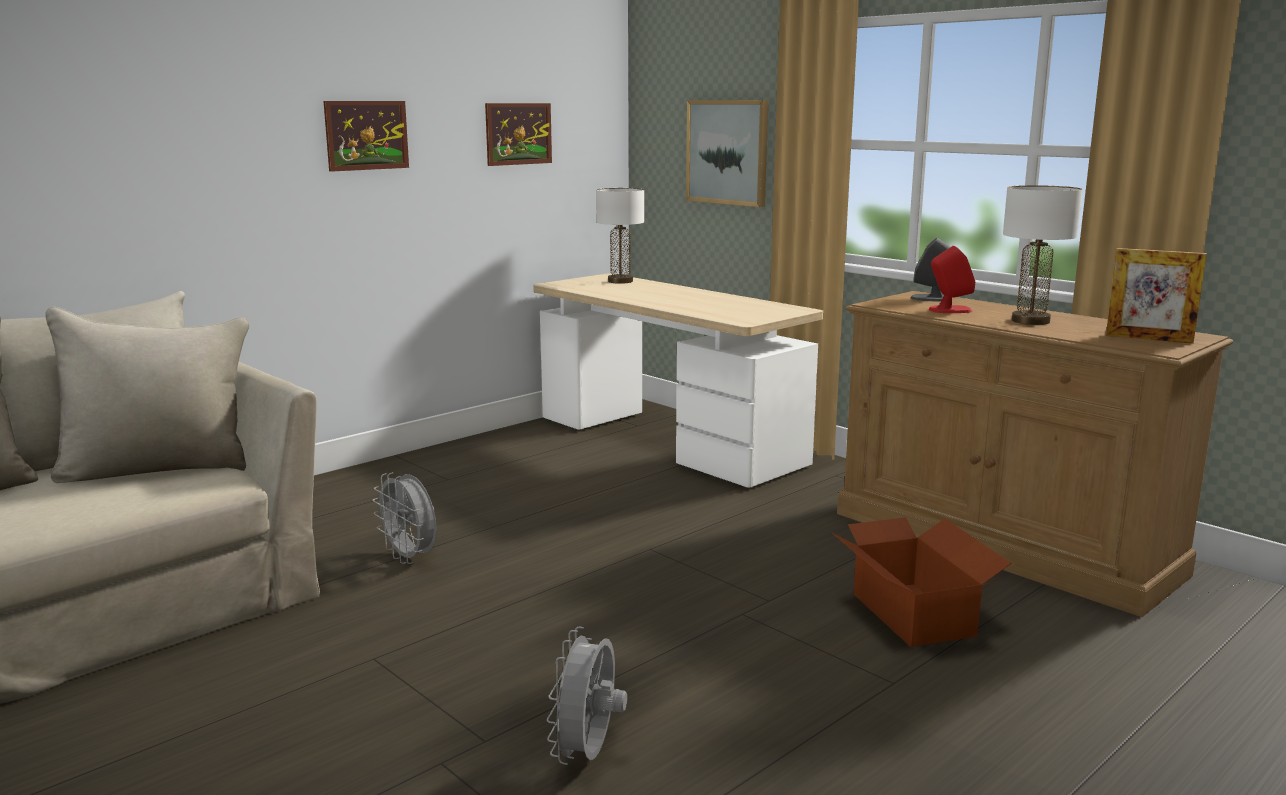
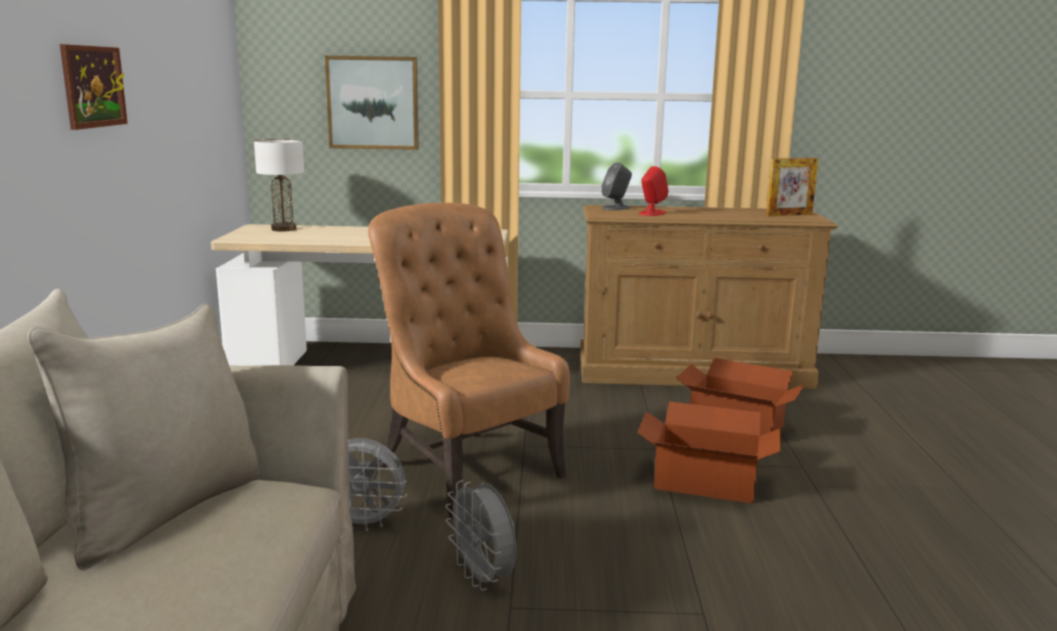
camera: 45 degrees left, 0 degrees up
picture [485,103,552,166] -> none
grey fan [547,627,627,765] -> grey fan moved to [445,480,516,591]
table lamp [1003,185,1083,325] -> none
none -> brown chair [368,203,570,520]
none -> cardboard box [637,402,781,503]

